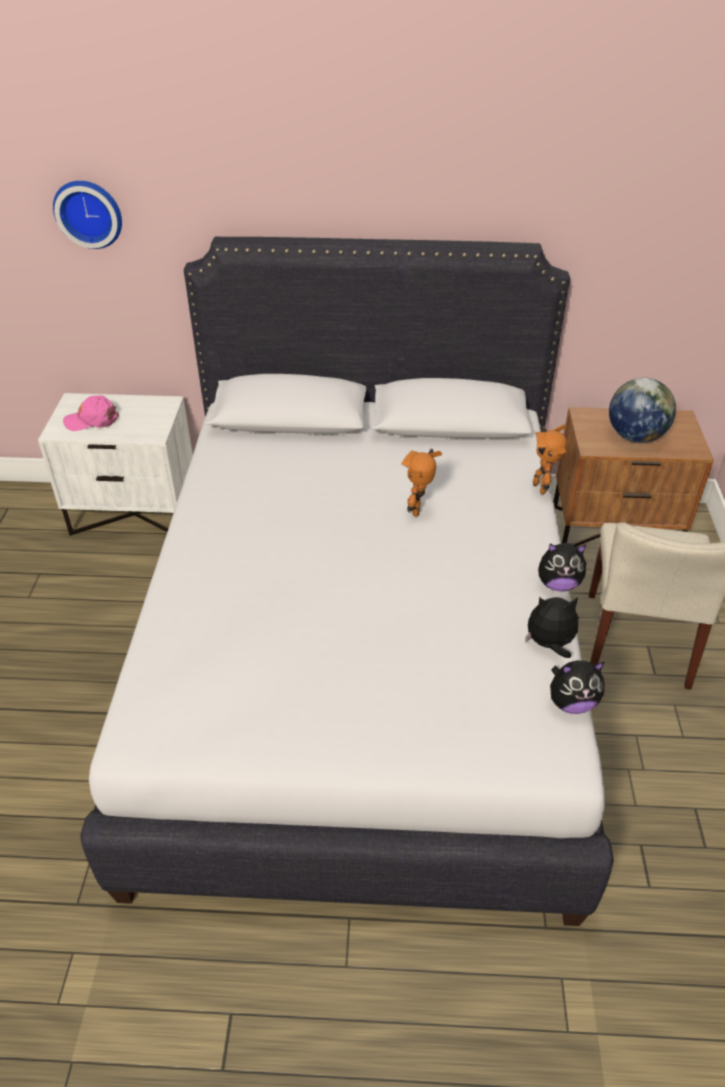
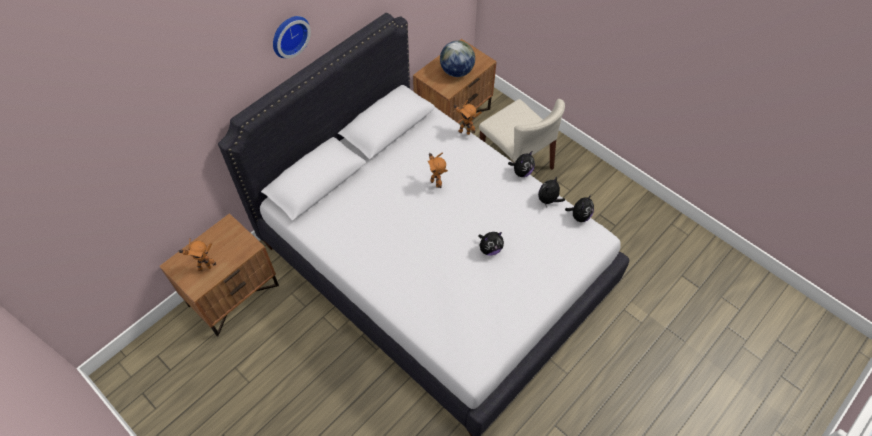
camera: 50 degrees left, 15 degrees up
white nightstand [38,393,193,536] -> brown nightstand [160,213,279,336]
wall clock [53,181,122,249] -> wall clock moved to [273,16,311,58]
pink cap [63,396,119,431] -> toy robot [178,238,216,271]
none -> plush toy [479,232,504,256]

